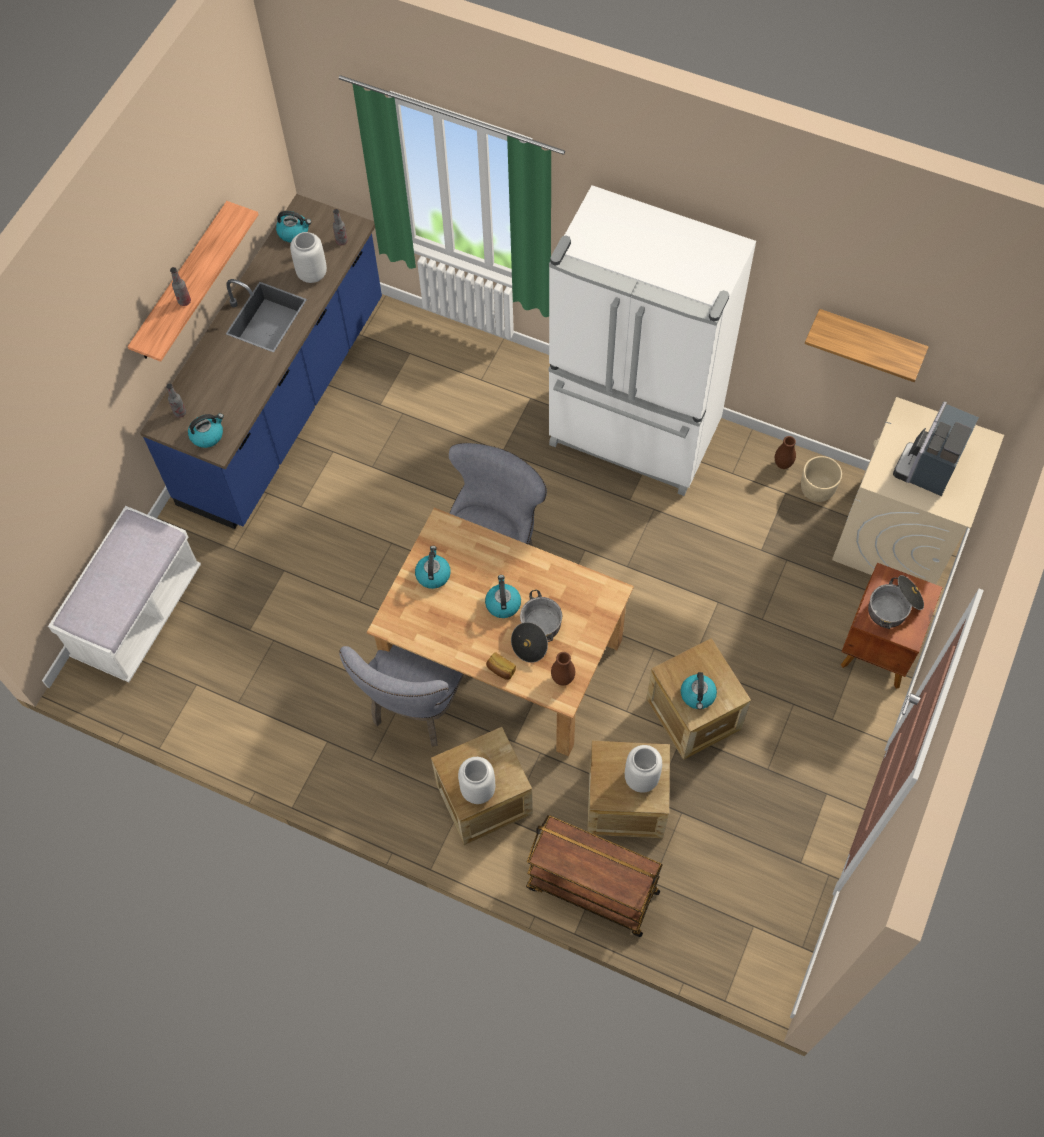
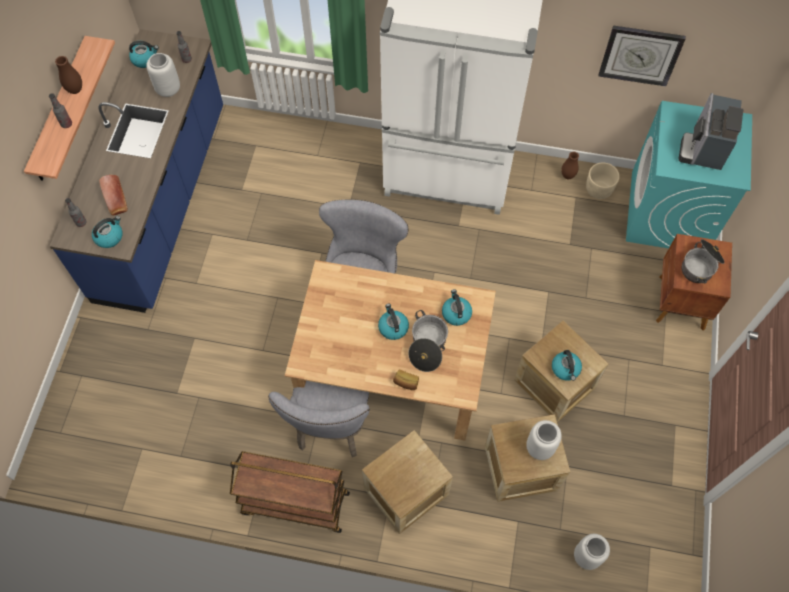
camera: 15 degrees left, 0 degrees up
white bench [48,506,201,682] -> none
kettle [415,546,451,589] -> kettle moved to [442,289,472,326]
grey vase [458,757,495,804] -> grey vase moved to [574,534,610,570]
brown cart [526,815,663,937] -> brown cart moved to [230,451,350,533]
brown vase [551,652,575,685] -> brown vase moved to [55,56,82,94]
shelf [805,309,929,382] -> wall clock [599,25,686,86]
beige washing machine [832,397,1004,584] -> turquoise washing machine [626,101,752,248]
none -> bread [99,175,128,216]

